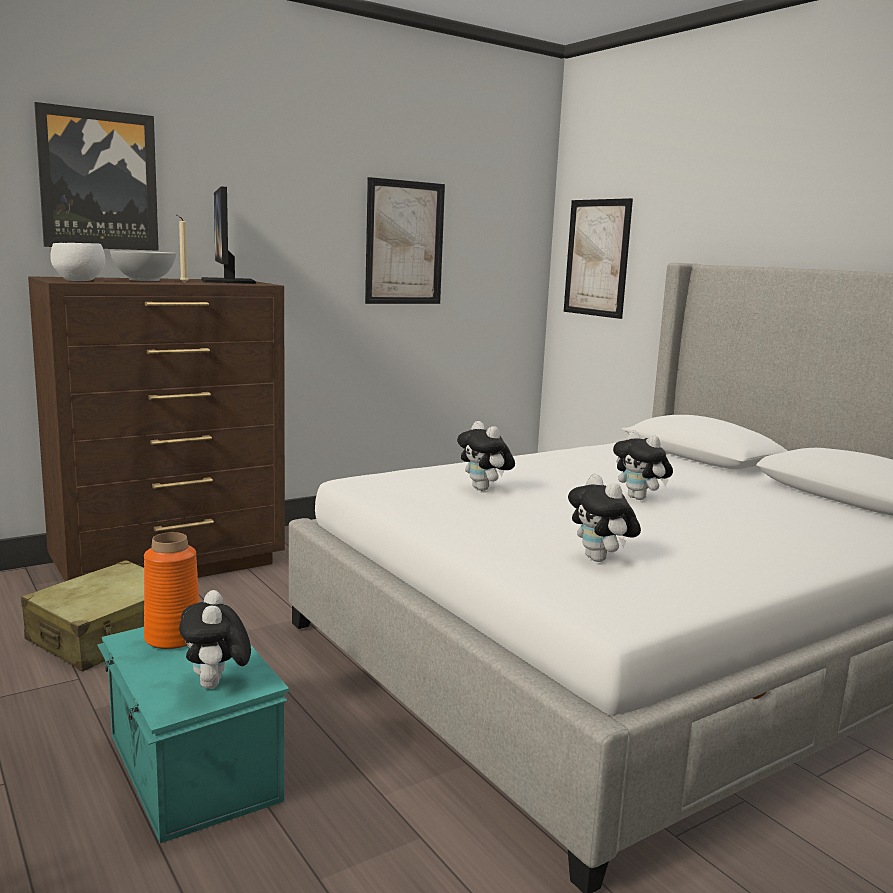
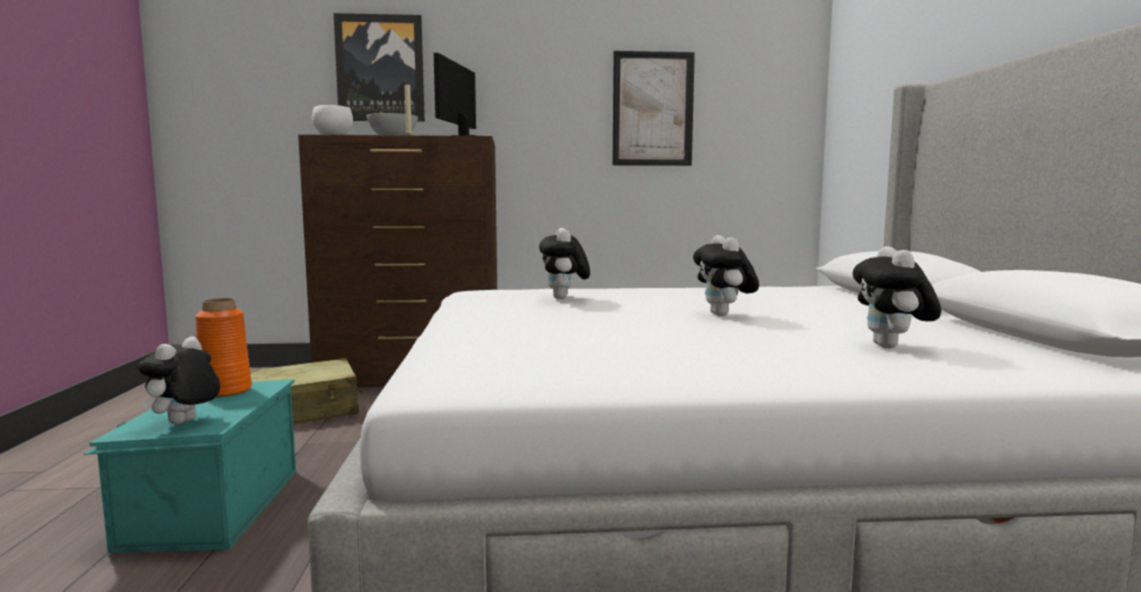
camera: 30 degrees right, 5 degrees down
picture [564,198,633,319] -> none
plush toy [568,474,641,562] -> plush toy moved to [853,246,941,349]

